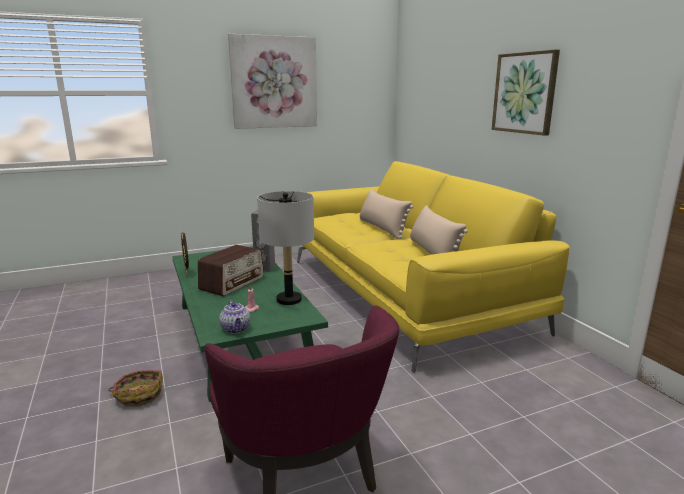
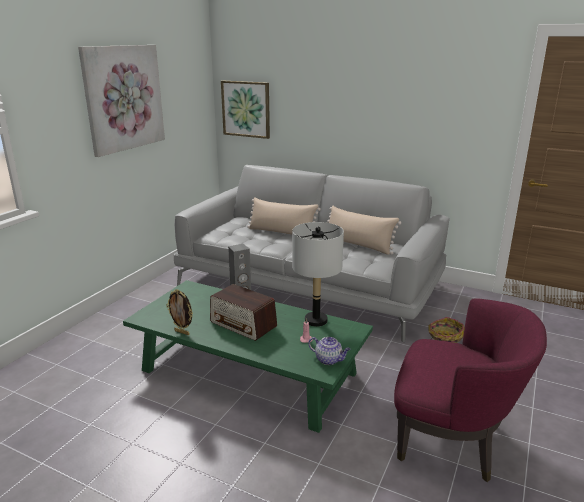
camera: 40 degrees left, 5 degrees up
basket [108,370,163,407] -> basket moved to [428,317,465,343]
radio [198,245,264,297] -> radio turned 135 degrees clockwise [210,284,277,341]
yellow sofa [297,161,570,373] -> grey sofa [174,165,450,342]
picture [492,49,560,136] -> picture moved to [221,81,270,139]

